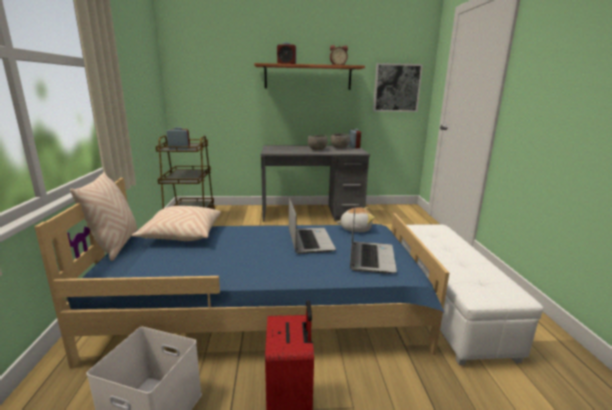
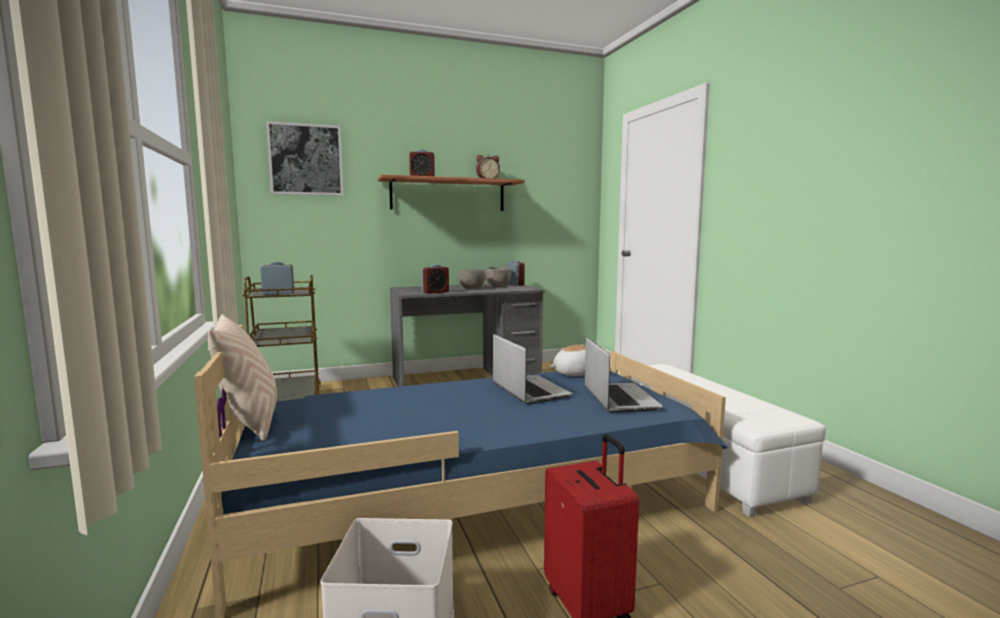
camera: 15 degrees left, 10 degrees down
beige pillow [132,206,221,241] -> none
picture [373,63,423,112] -> picture moved to [266,121,343,196]
none -> alarm clock [421,264,449,294]

